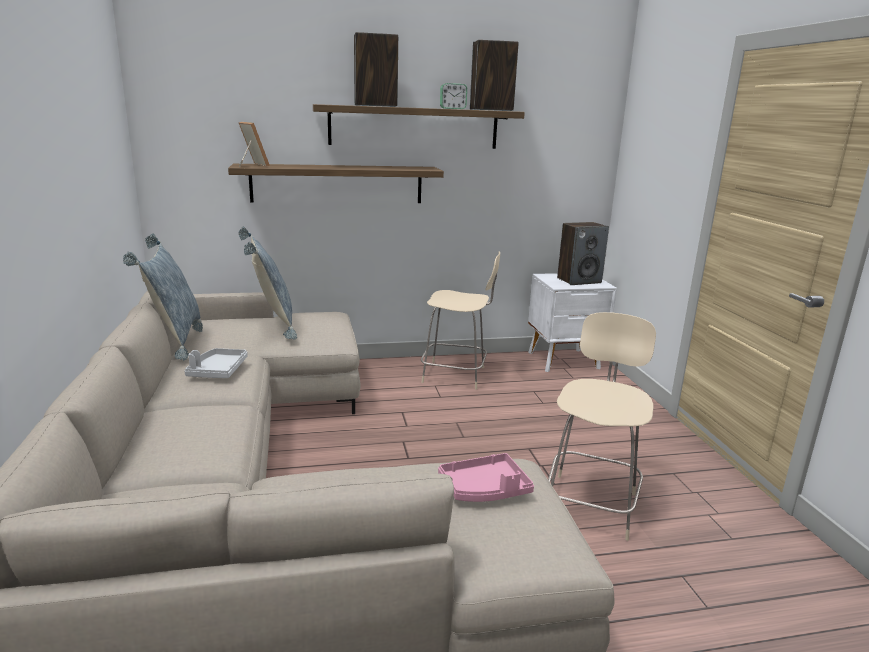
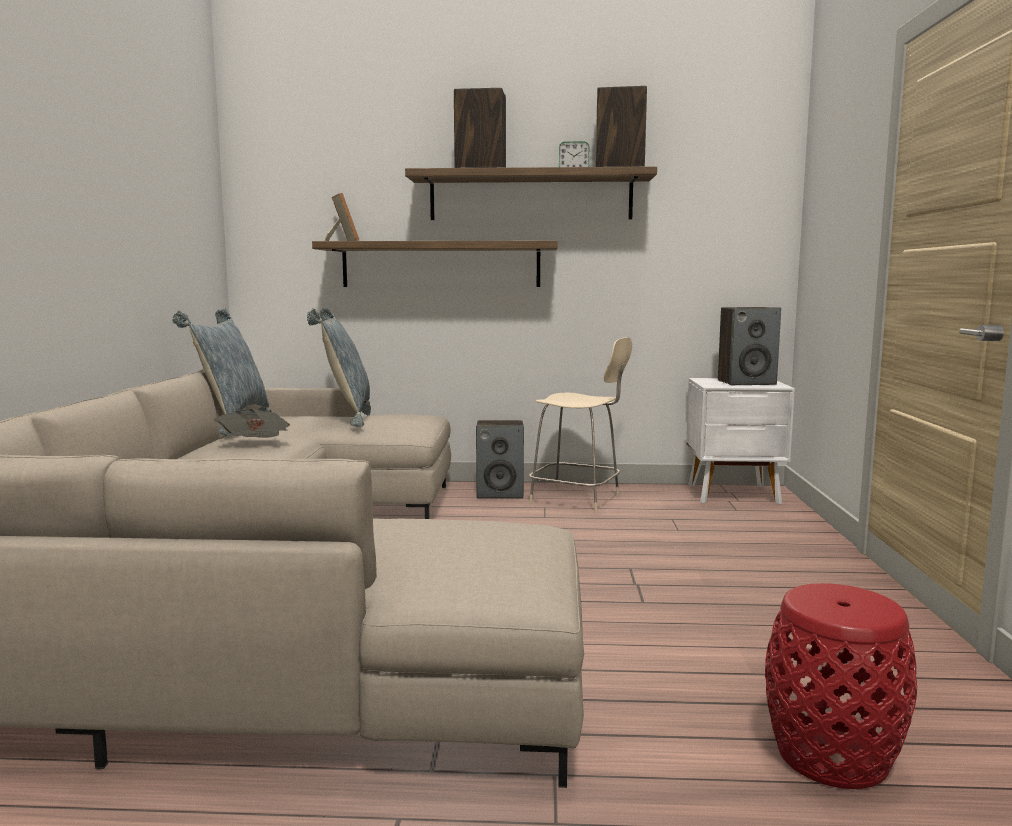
camera: 15 degrees right, 10 degrees down
grey tray [185,348,248,378] -> newspaper [214,409,290,438]
pink tray [438,453,534,502] -> none
beige stool [548,312,656,541] -> none
none -> speaker [476,420,524,499]
none -> red stool [765,583,917,789]

